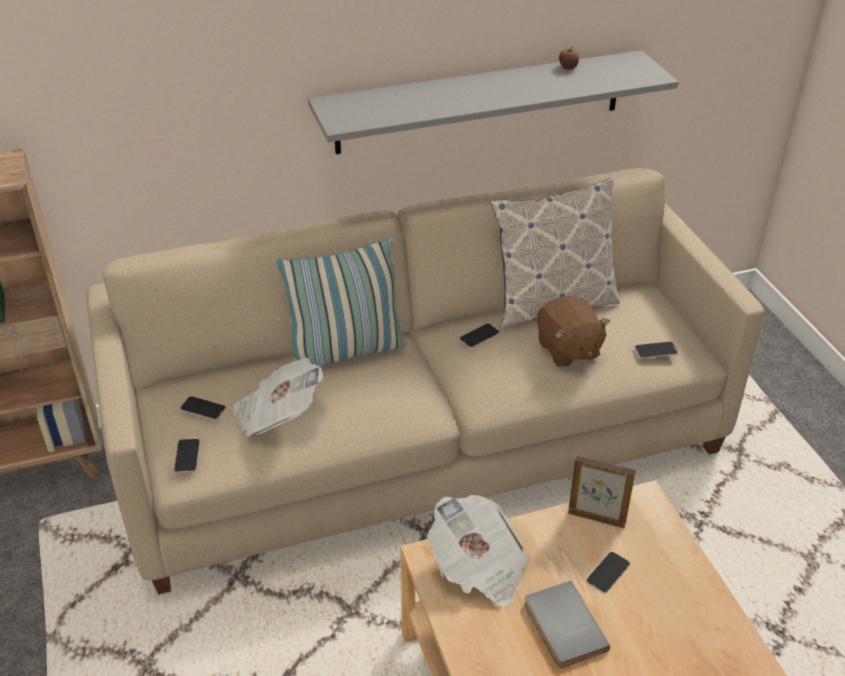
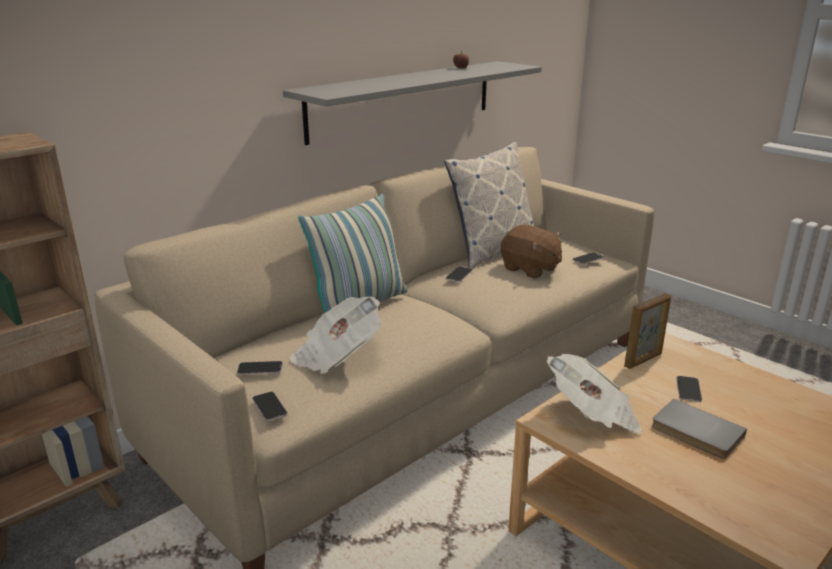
camera: 25 degrees left, 15 degrees down
picture frame [568,456,636,528] -> picture frame turned 150 degrees clockwise [624,293,671,369]

